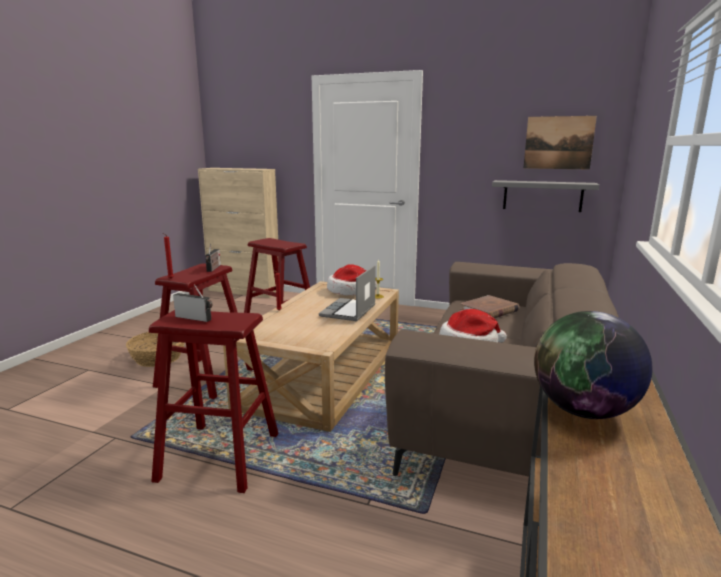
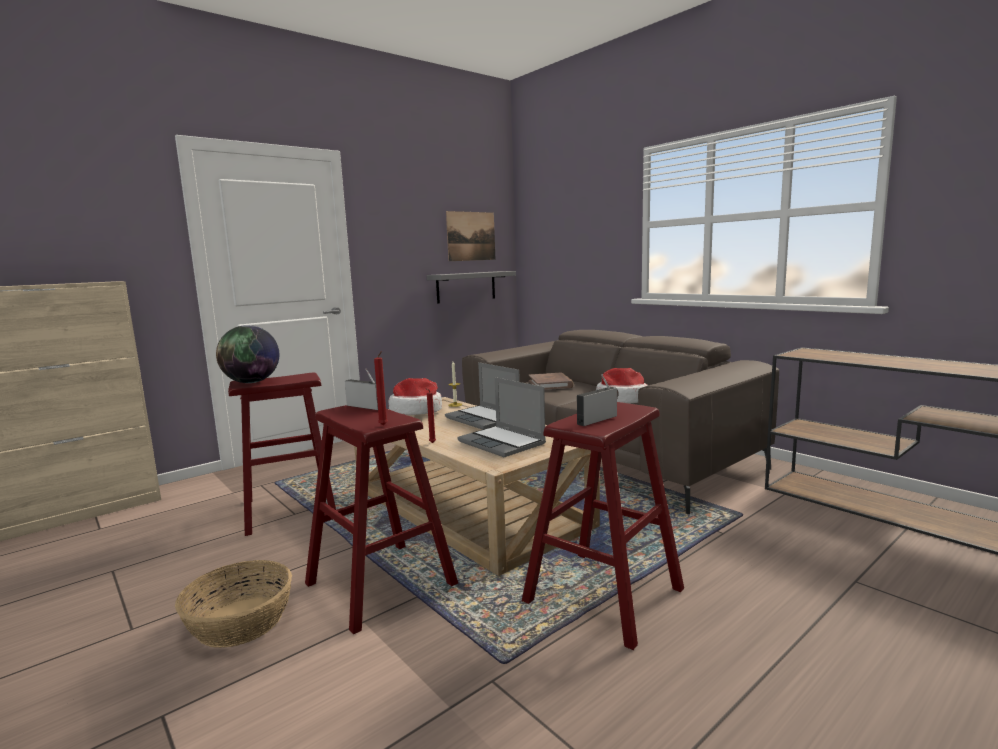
camera: 60 degrees left, 5 degrees down
globe [534,311,653,419] -> globe moved to [216,325,279,383]
none -> laptop [457,377,546,457]

